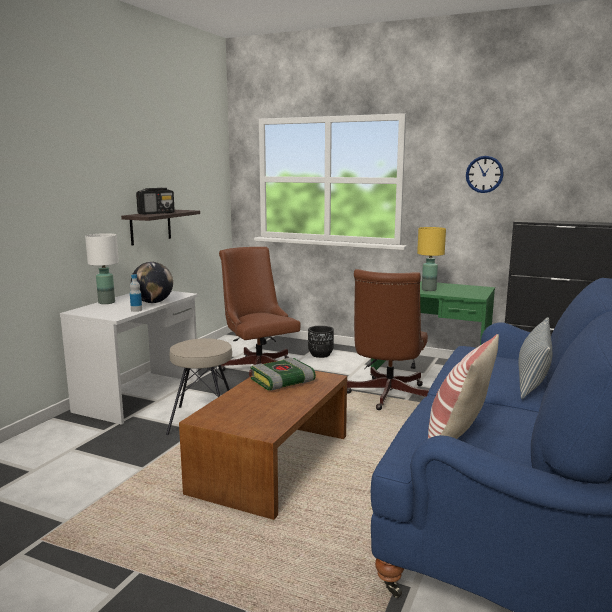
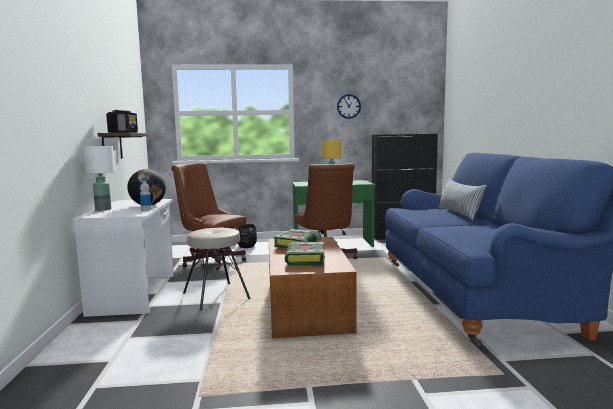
camera: 30 degrees left, 5 degrees down
pillow [428,334,499,439] -> none
none -> book [285,242,325,265]

